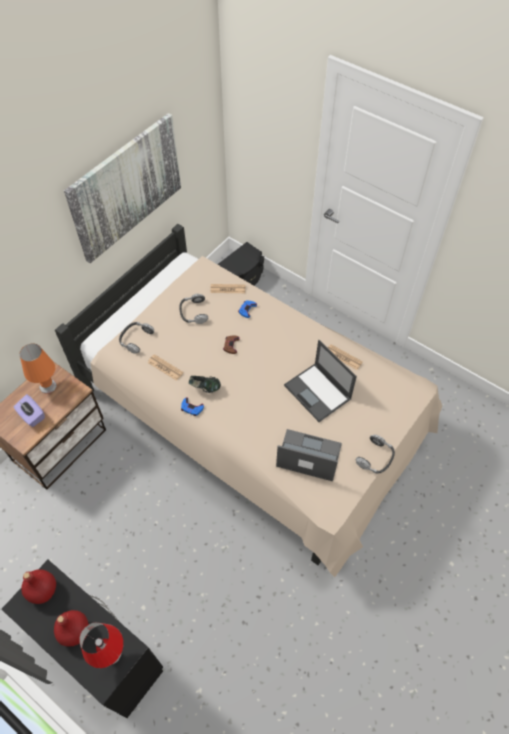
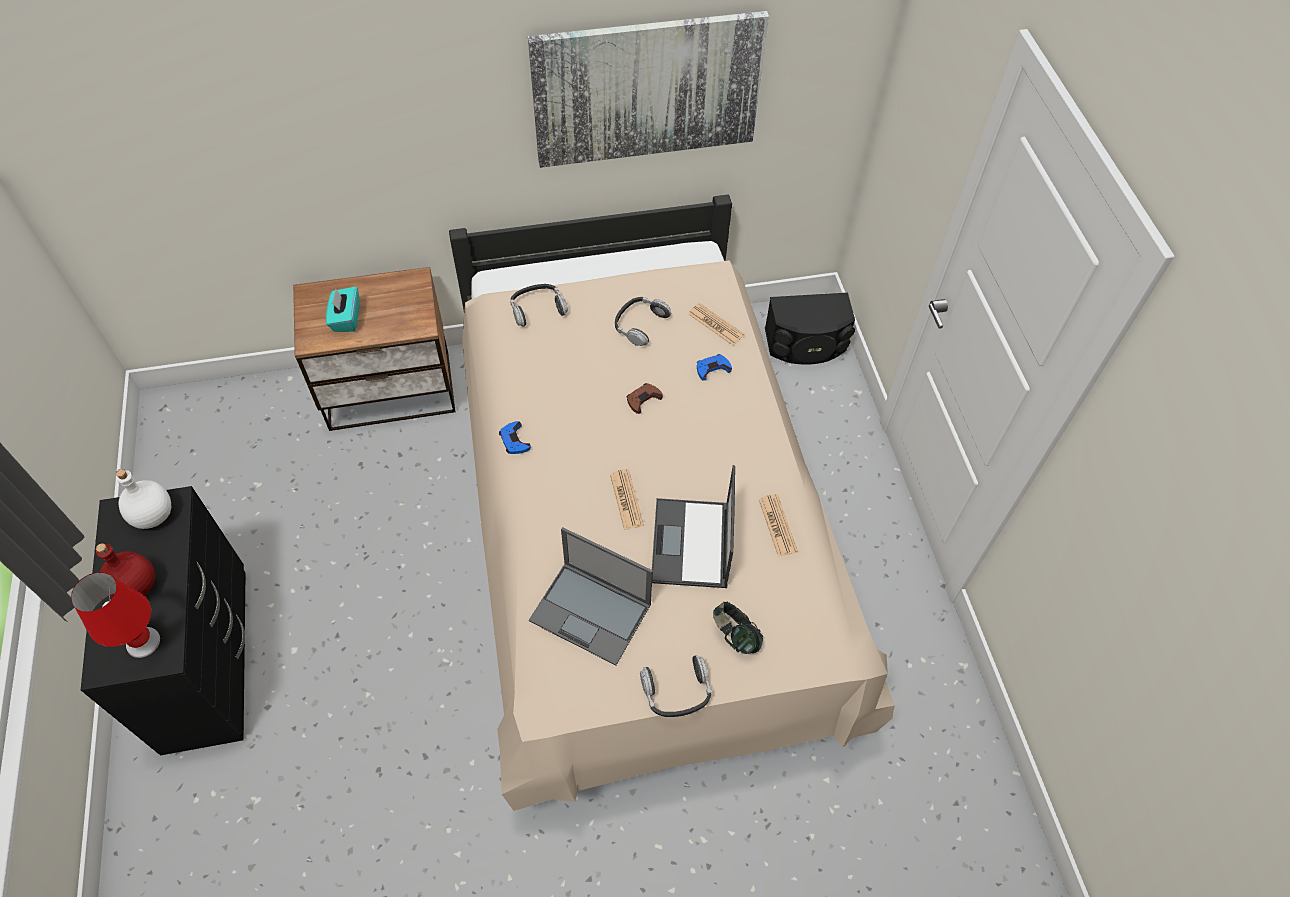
camera: 40 degrees right, 0 degrees up
purple tissue box [14,394,45,427] -> turquoise tissue box [326,286,359,332]
orange table lamp [20,344,57,394] -> none
red bottle [21,570,56,604] -> white bottle [116,469,171,529]
newspaper [147,354,184,381] -> newspaper moved to [610,469,644,530]
headphones [189,376,221,393] -> headphones moved to [713,602,763,654]
laptop [276,429,342,481] -> laptop turned 150 degrees clockwise [529,527,653,665]

